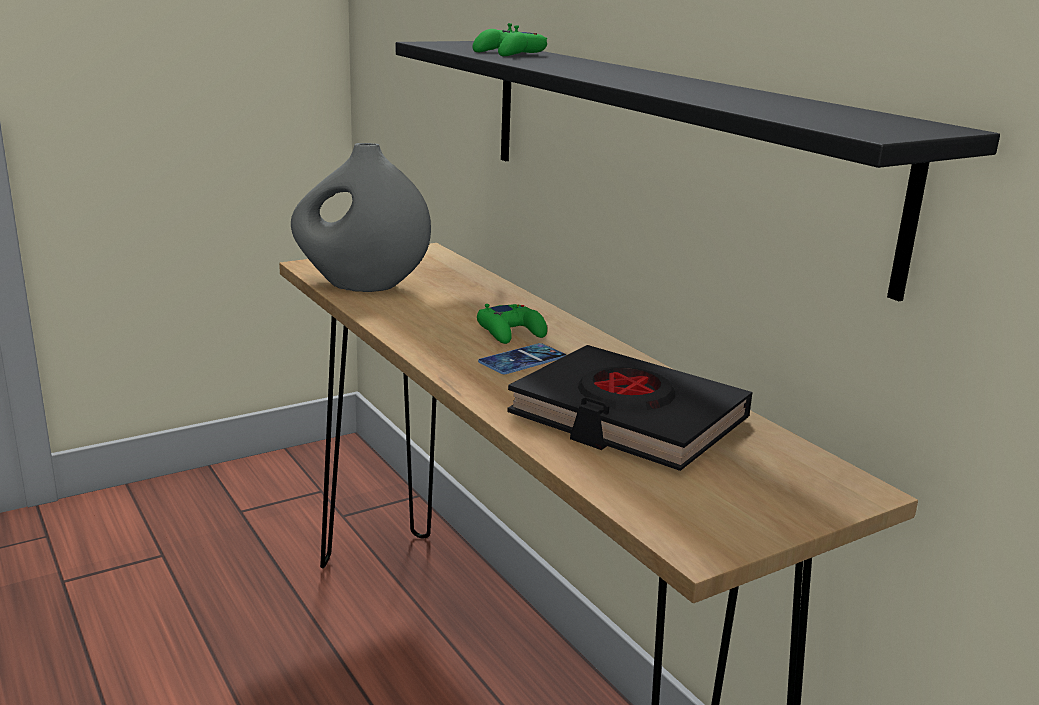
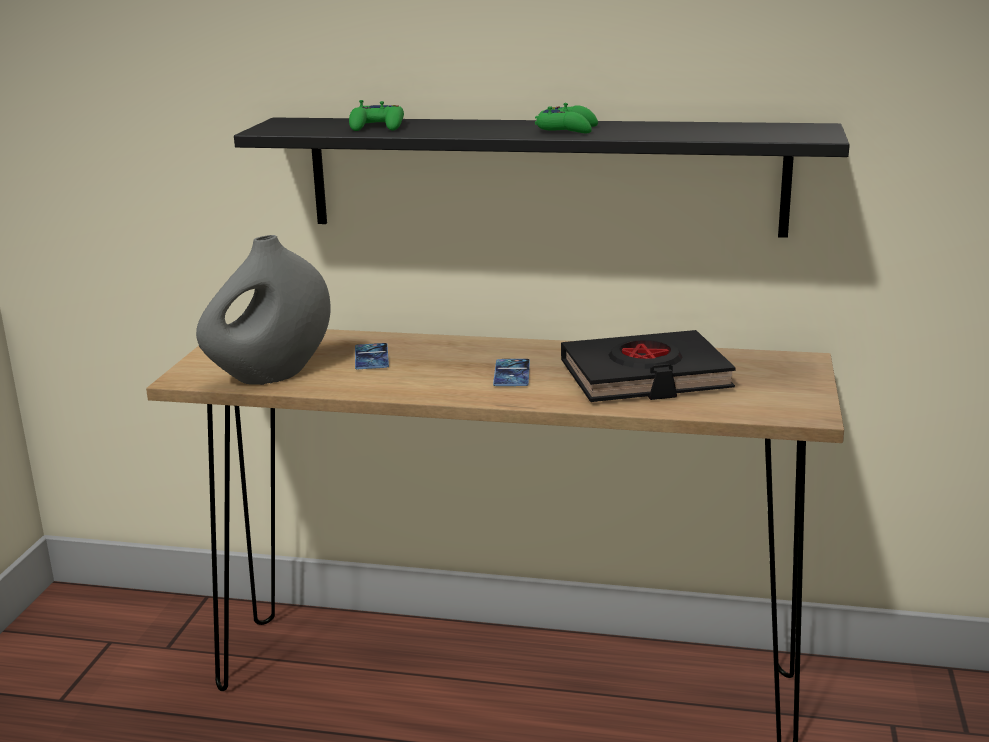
camera: 45 degrees left, 0 degrees up
green game controller [477,304,547,344] -> green game controller moved to [535,103,598,133]
none -> phone [355,343,389,369]

